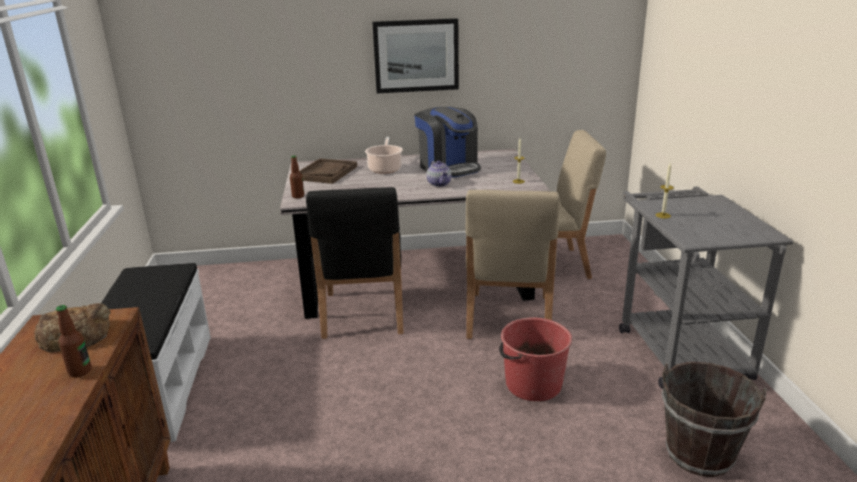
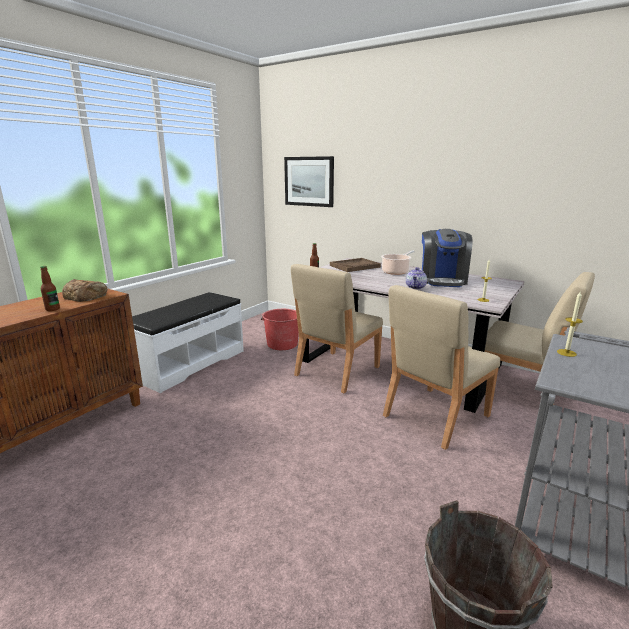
camera: 40 degrees right, 5 degrees down
black chair [306,187,403,339] -> beige chair [291,264,383,393]
picture [372,18,459,93] -> picture moved to [284,156,334,207]
red bucket [499,318,572,401] -> red bucket moved to [261,309,299,350]

